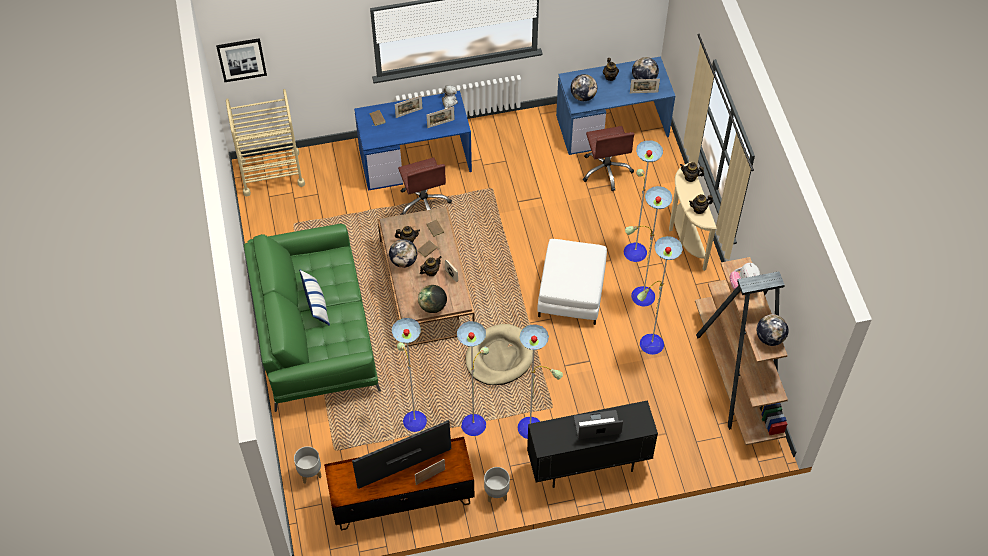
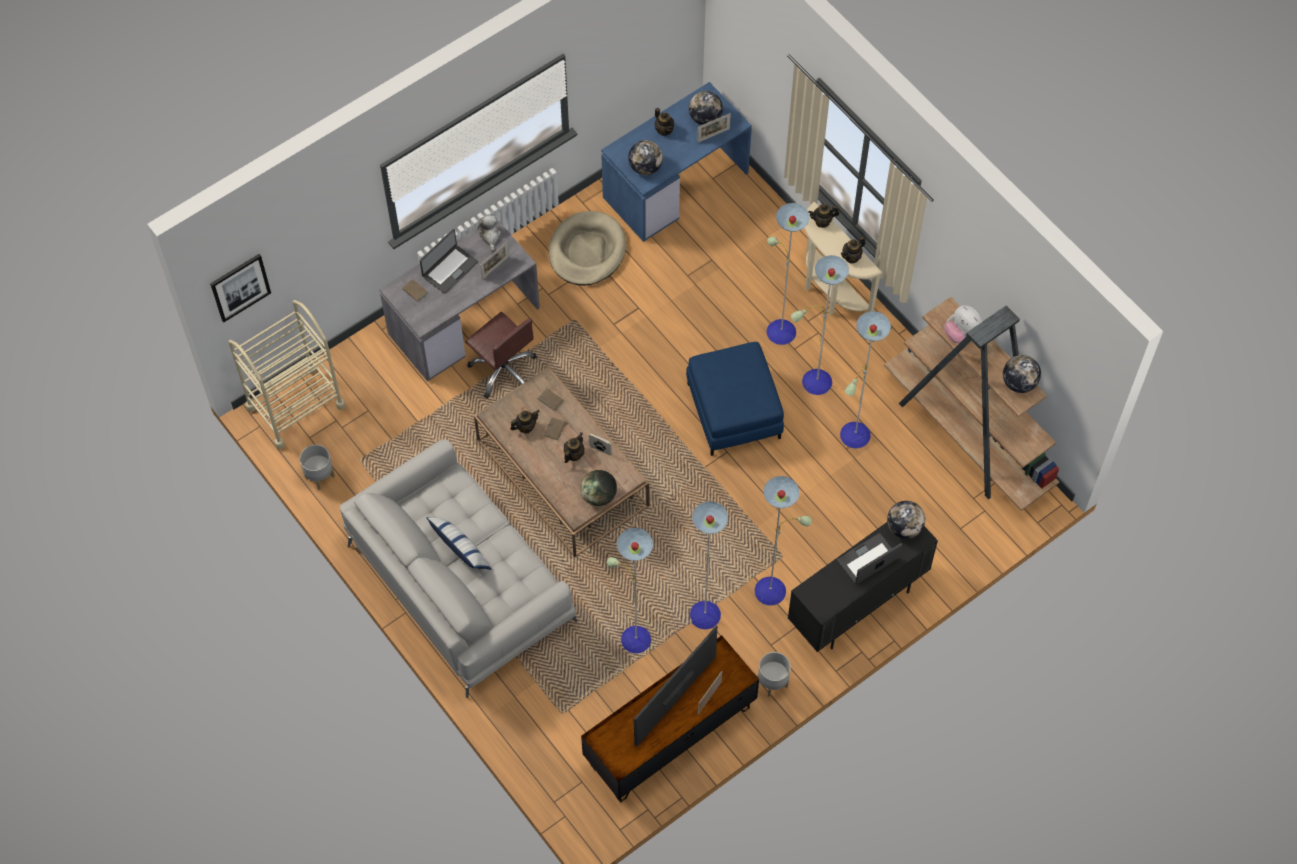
camera: 25 degrees left, 5 degrees up
green sofa [244,224,381,412] -> grey sofa [340,440,577,698]
grey planter [294,446,322,483] -> grey planter moved to [300,445,335,490]
blue desk [354,91,472,191] -> grey desk [379,218,540,381]
globe [389,239,417,268] -> globe moved to [887,501,925,539]
picture frame [395,95,422,118] -> laptop [420,229,478,294]
beige dog bed [465,324,535,385] -> beige dog bed moved to [549,211,626,286]
white ottoman [537,239,607,325] -> blue ottoman [686,342,784,456]
brown office chair [583,126,634,191] -> none

